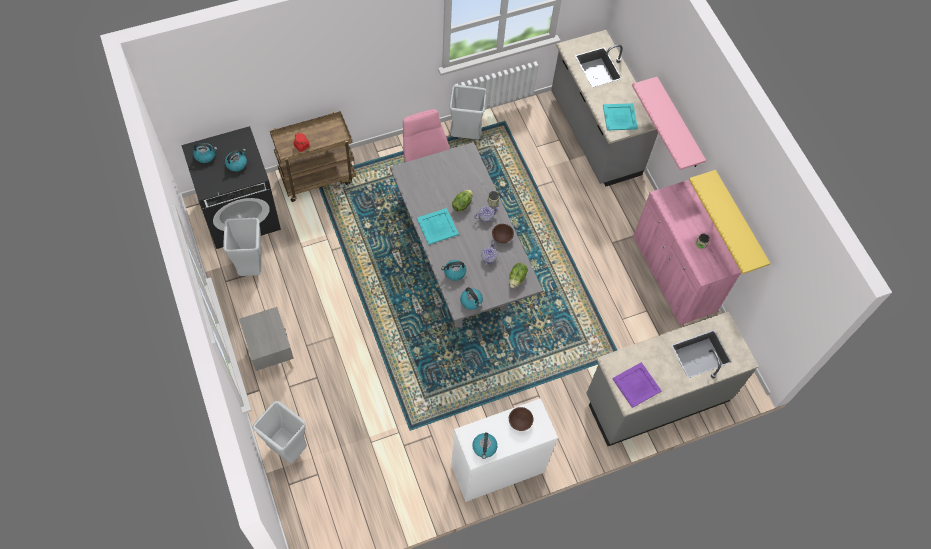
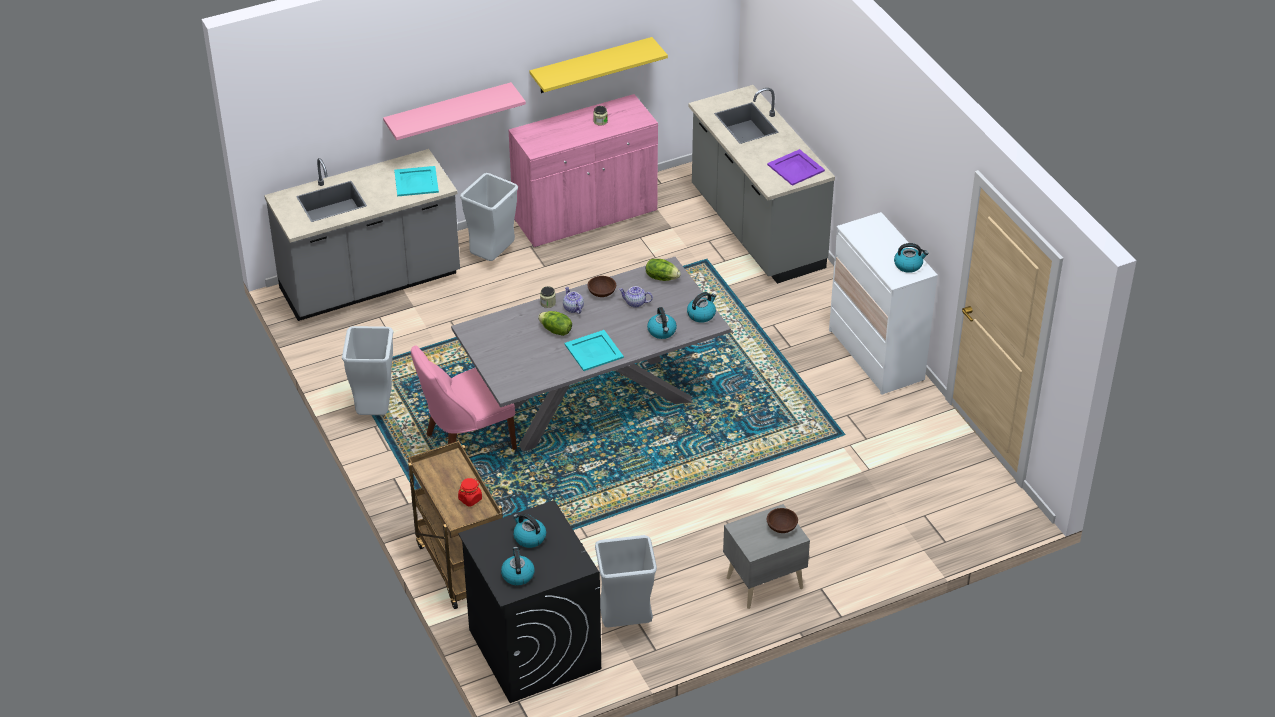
camera: 90 degrees left, 20 degrees down
grey trash can [253,401,307,463] -> grey trash can moved to [460,173,518,261]
brown bowl [509,407,533,431] -> brown bowl moved to [767,508,798,533]

